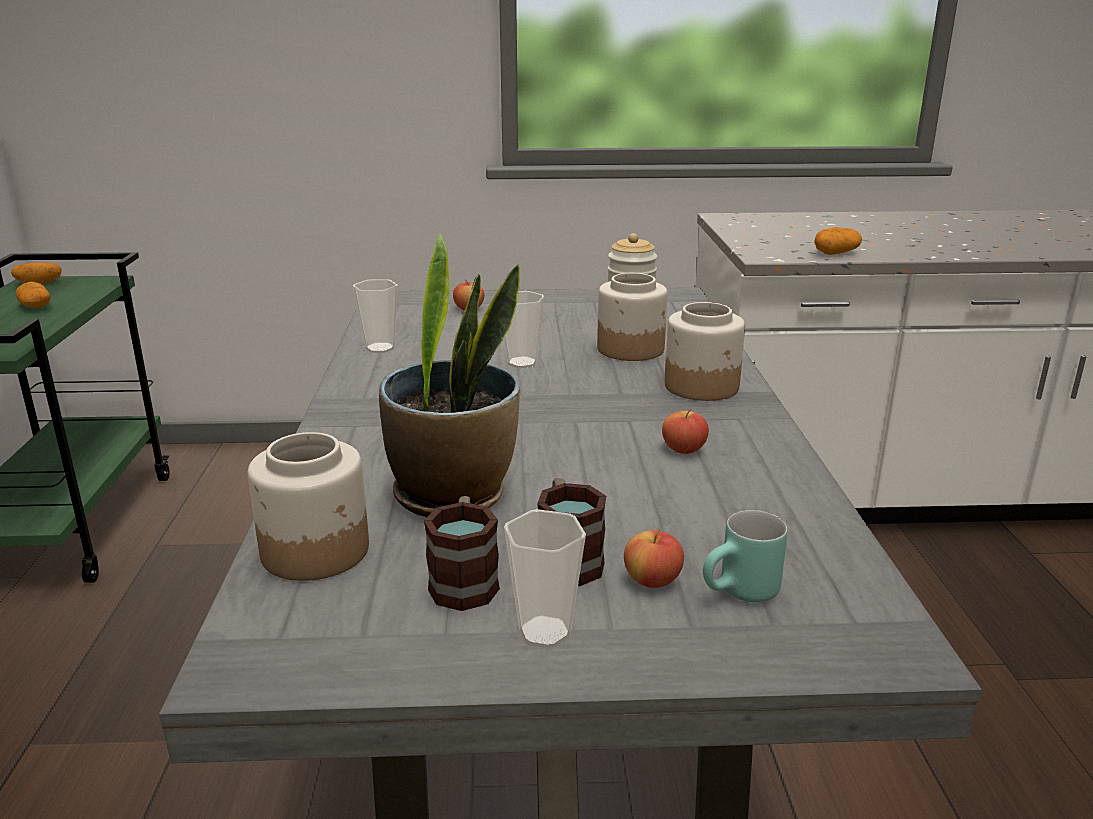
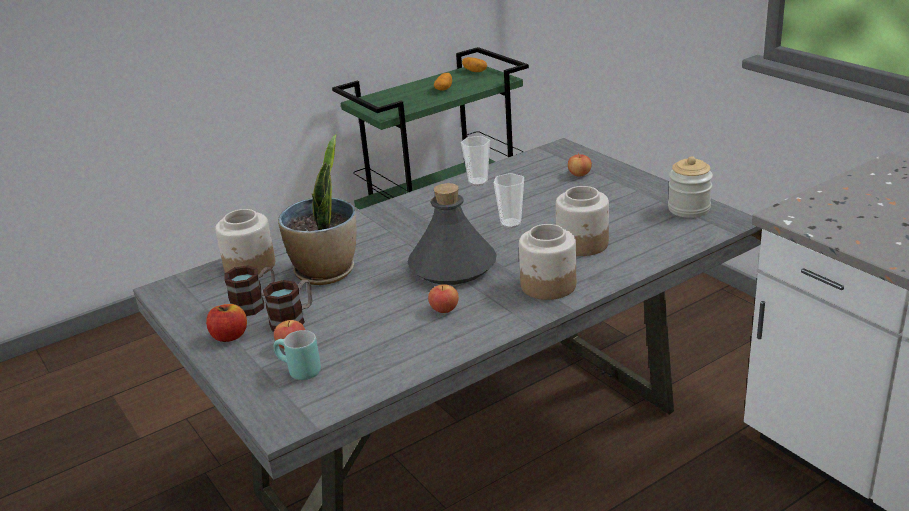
camera: 60 degrees right, 5 degrees up
cup [504,509,586,649] -> apple [206,304,247,342]
potato [814,227,862,255] -> none
none -> grey bottle [408,183,497,285]

